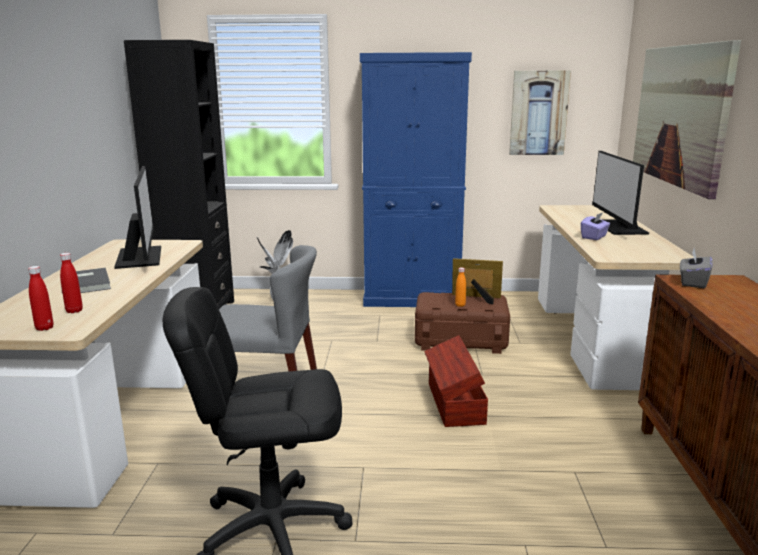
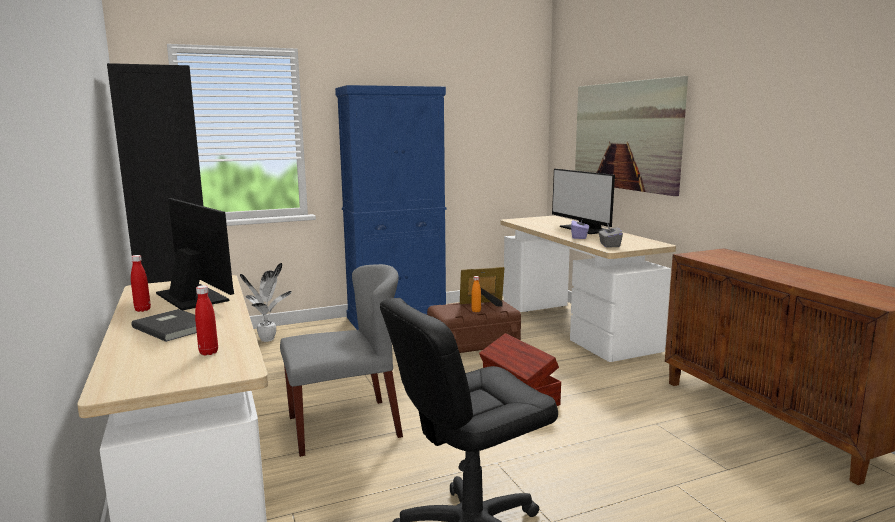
camera: 25 degrees left, 5 degrees down
red bottle [28,266,54,331] -> red bottle moved to [131,255,151,312]
picture [509,70,571,155] -> none
grey tissue box [680,249,713,288] -> grey tissue box moved to [598,223,623,247]

